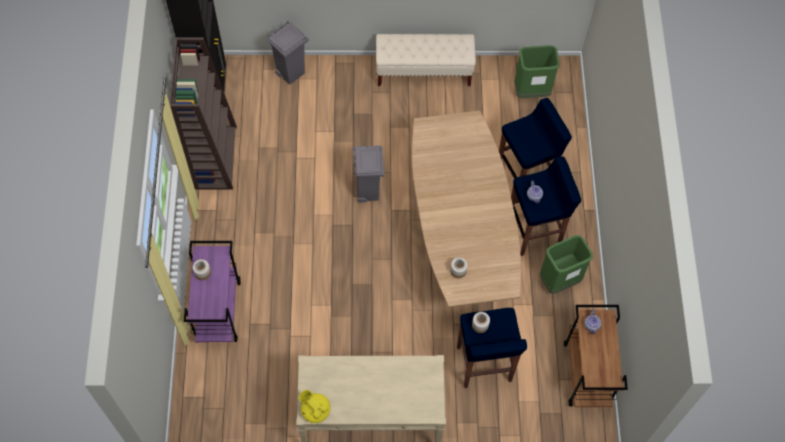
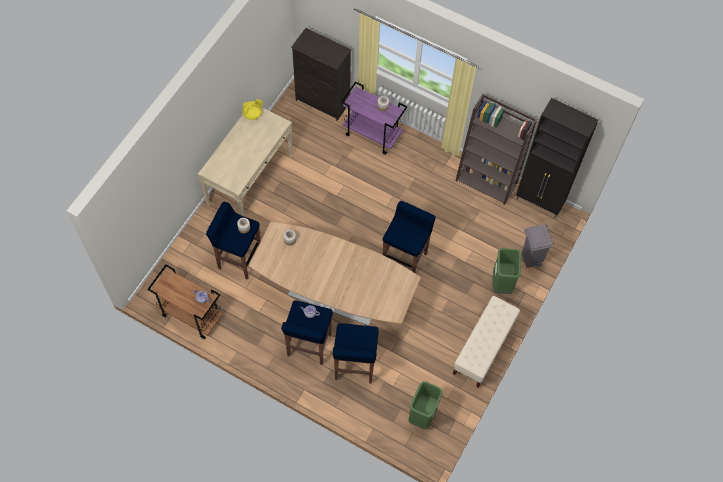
camera: 120 degrees right, 0 degrees up
grey trash can [352,146,384,203] -> blue stool [383,201,435,273]
green trash can [540,235,593,294] -> green trash can moved to [493,248,521,294]
none -> black dresser [291,28,351,121]

